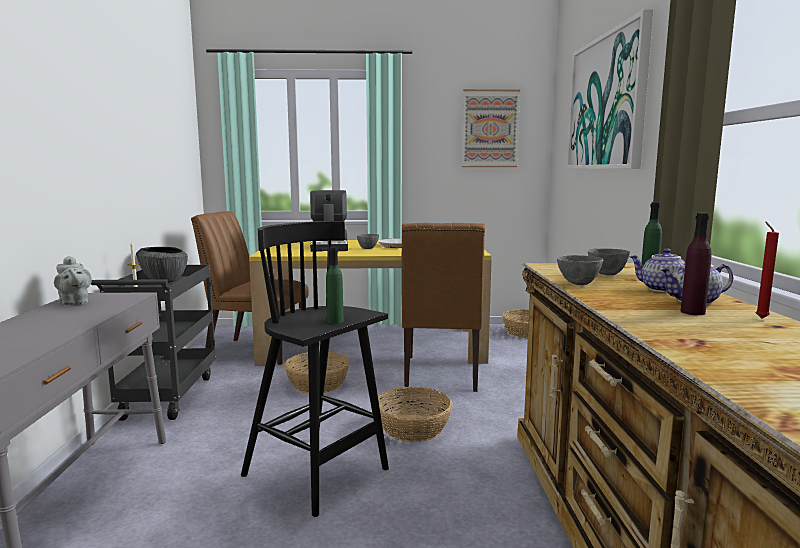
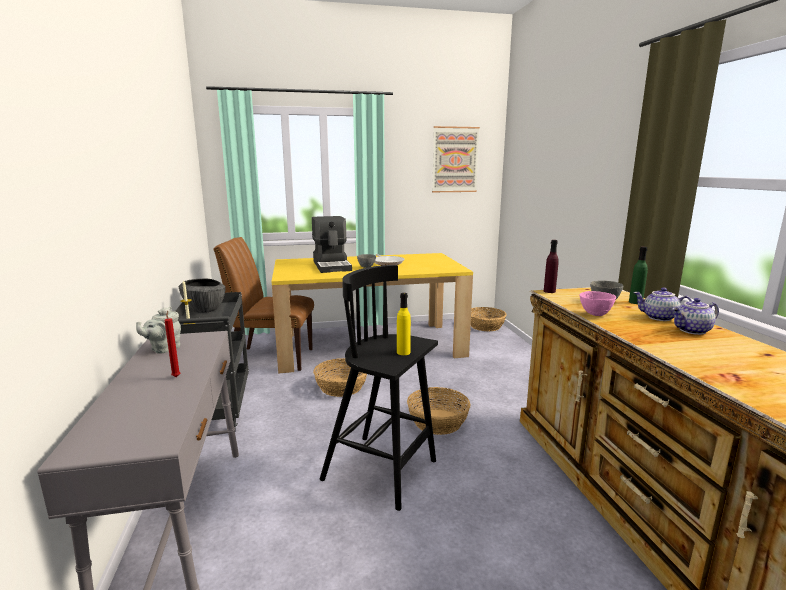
camera: 10 degrees left, 5 degrees up
grey teapot [54,256,92,305] -> grey teapot turned 75 degrees clockwise [136,306,181,354]
green bottle [326,247,344,324] -> yellow bottle [397,293,411,355]
brown chair [401,223,485,392] -> none
grey bowl [557,255,603,285] -> pink bowl [579,291,616,316]
picture [567,9,653,169] -> none
purple bottle [681,213,712,315] -> purple bottle moved to [544,240,559,293]
red candle [756,222,779,319] -> red candle moved to [164,311,180,377]

